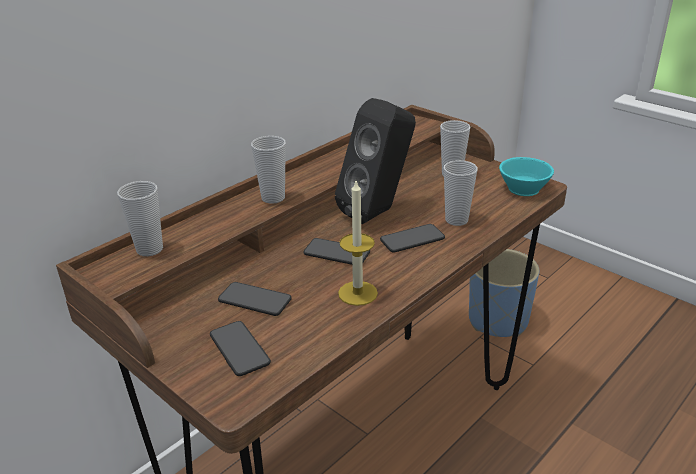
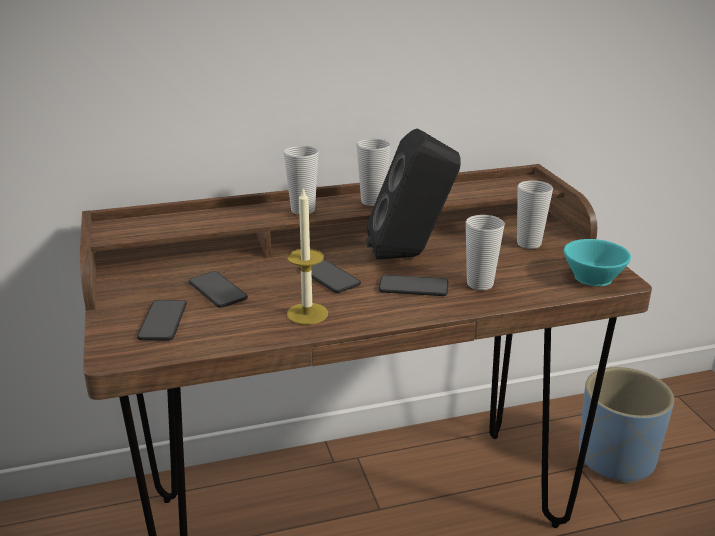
camera: 30 degrees right, 5 degrees down
cup [117,181,163,256] -> cup moved to [356,138,391,206]

